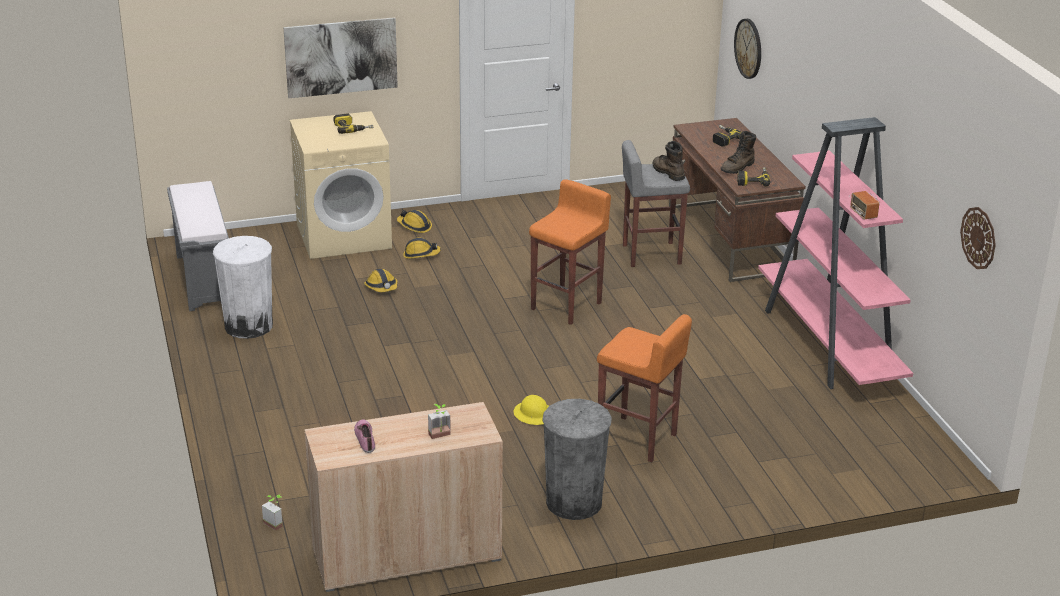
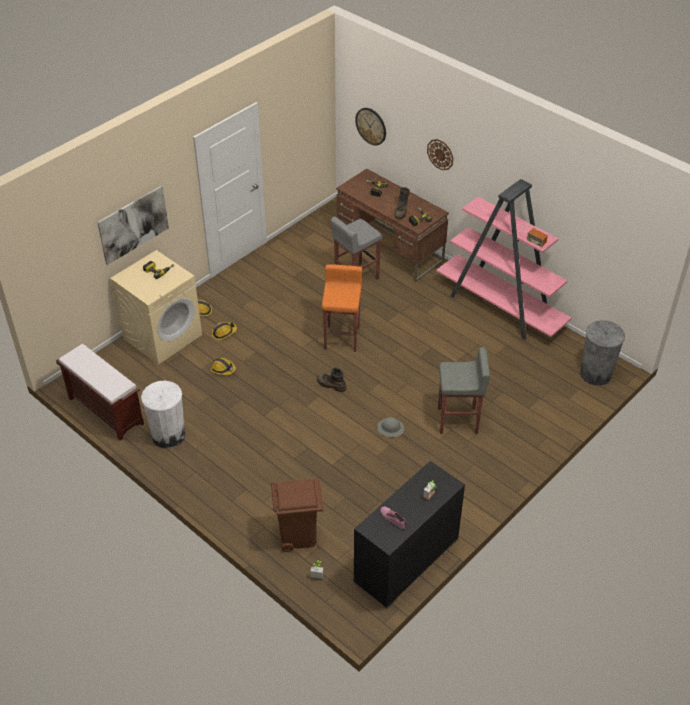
camera: 30 degrees left, 15 degrees up
grey bench [167,181,229,311] -> brown bench [56,344,144,441]
beige cabinet [305,402,503,592] -> black cabinet [354,461,465,608]
yellow hard hat [513,395,549,425] -> grey hard hat [377,417,404,437]
grey trash can [542,399,612,520] -> grey trash can moved to [580,320,625,386]
orange stool [597,314,692,462] -> grey stool [438,347,490,434]
brown boot [653,141,685,181] -> brown boot moved to [317,368,346,392]
wall clock [960,207,996,269] -> wall clock moved to [427,139,453,170]
none -> brown trash can [271,478,324,552]

